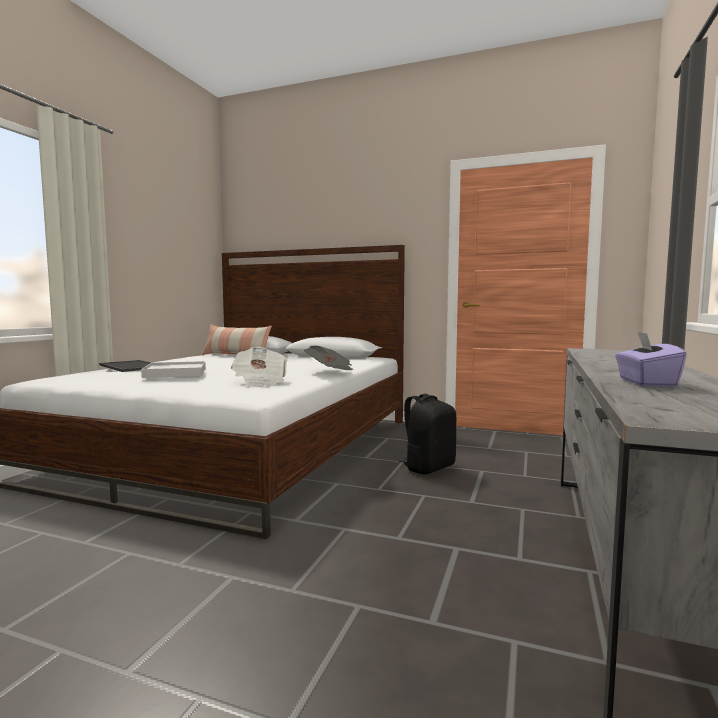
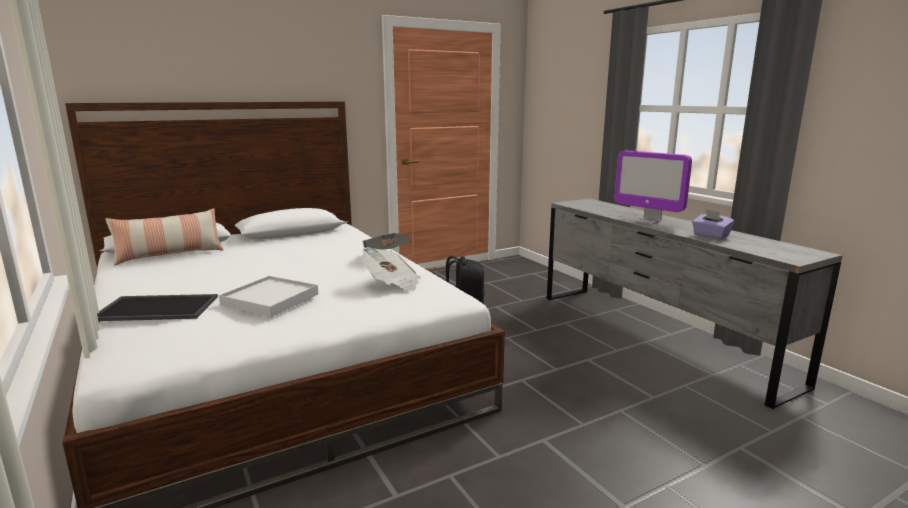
camera: 50 degrees left, 10 degrees up
none -> monitor [615,151,692,224]

